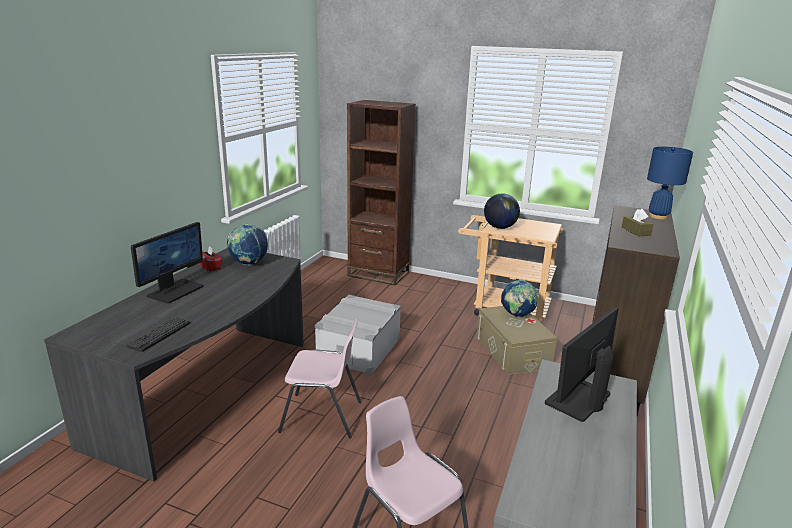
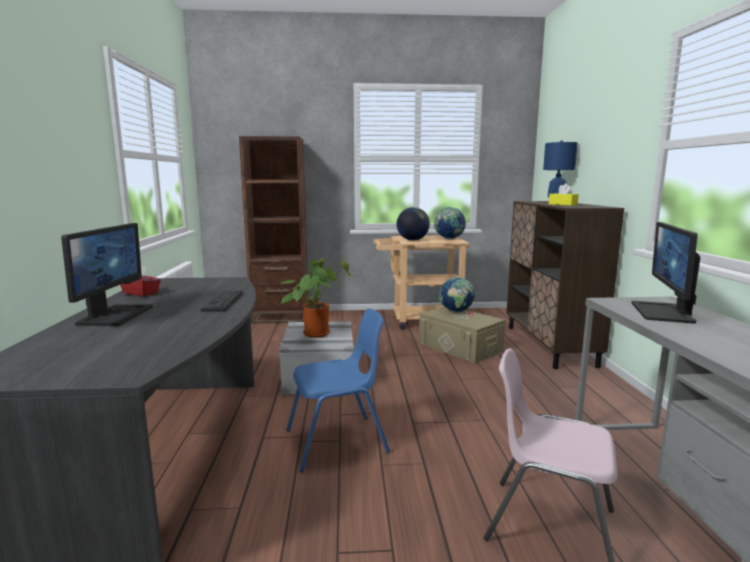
camera: 25 degrees left, 10 degrees down
keyboard [126,317,190,352] -> keyboard moved to [201,290,243,312]
globe [227,224,268,265] -> globe moved to [434,207,466,240]
pink chair [278,319,361,438] -> blue chair [287,308,390,472]
brown tissue box [622,209,654,236] -> yellow tissue box [549,183,579,205]
none -> potted plant [280,258,350,338]

